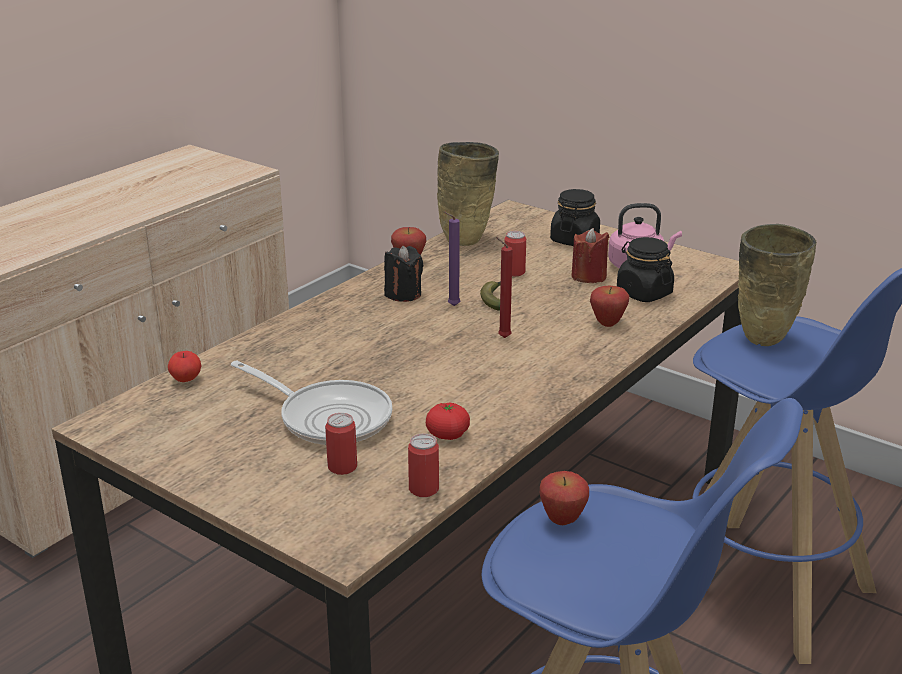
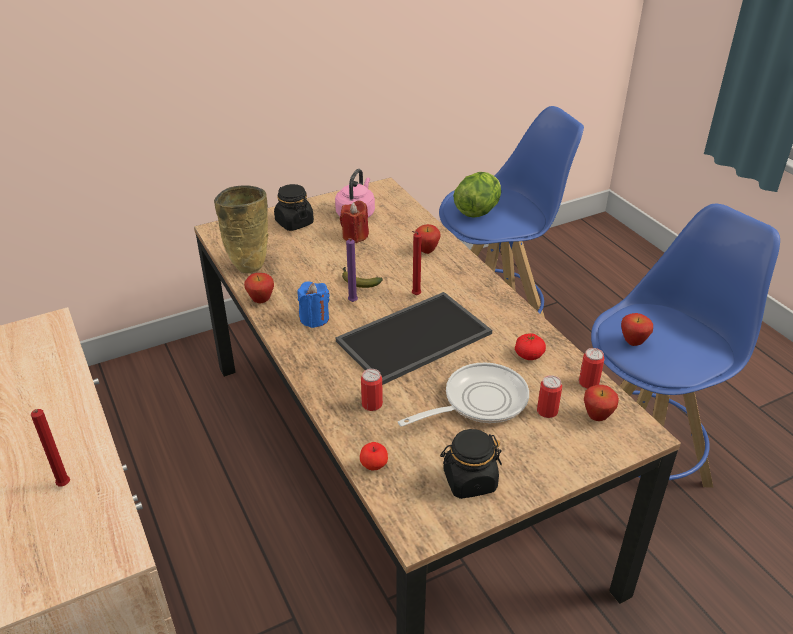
camera: 65 degrees left, 10 degrees up
black candle [384,246,424,302] -> blue candle [298,281,330,328]
can [504,231,526,276] -> can moved to [361,369,383,411]
black jar [617,237,674,302] -> black jar moved to [440,429,502,499]
beige vase [738,224,817,346] -> lettuce [453,172,501,218]
none -> red candle [31,409,70,486]
none -> tray [335,292,492,385]
none -> apple [584,385,619,421]

